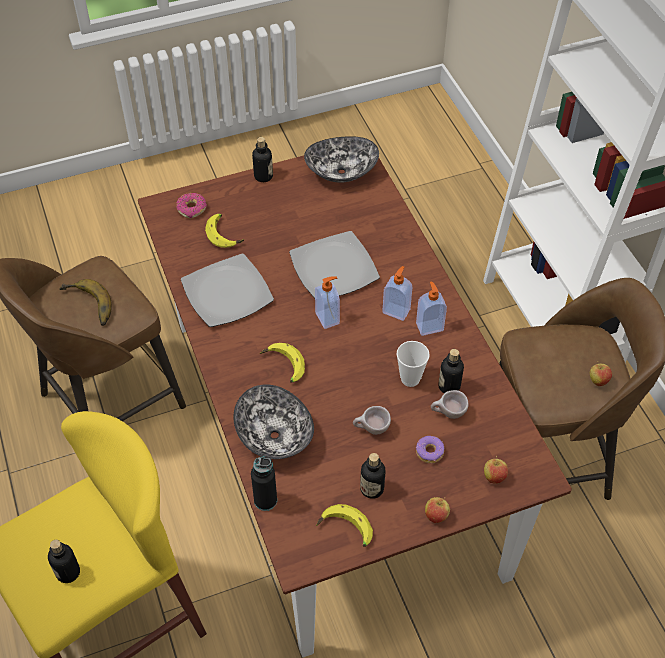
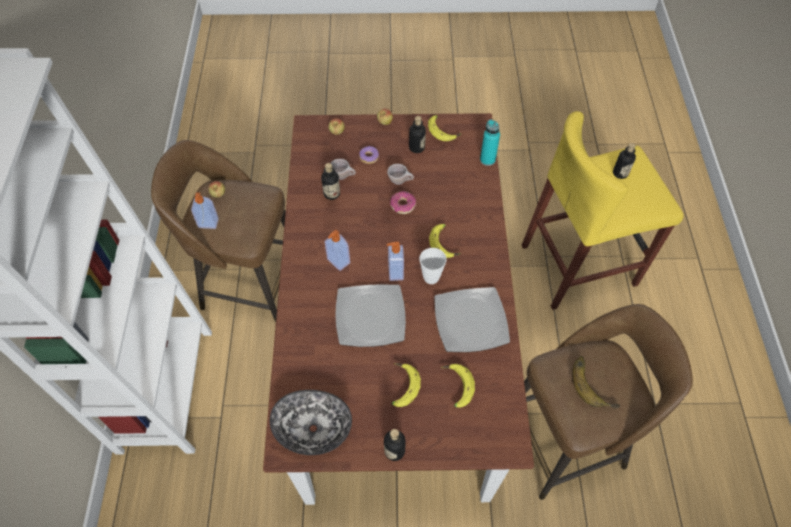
camera: 160 degrees left, 5 degrees up
donut [176,193,207,218] -> donut moved to [390,191,416,214]
bowl [234,384,314,459] -> none
black bottle [251,457,277,511] -> turquoise bottle [480,119,500,166]
cup [396,341,430,387] -> cup moved to [419,248,447,284]
soap dispenser [416,282,447,336] -> soap dispenser moved to [191,193,219,229]
none -> banana [391,363,421,407]

